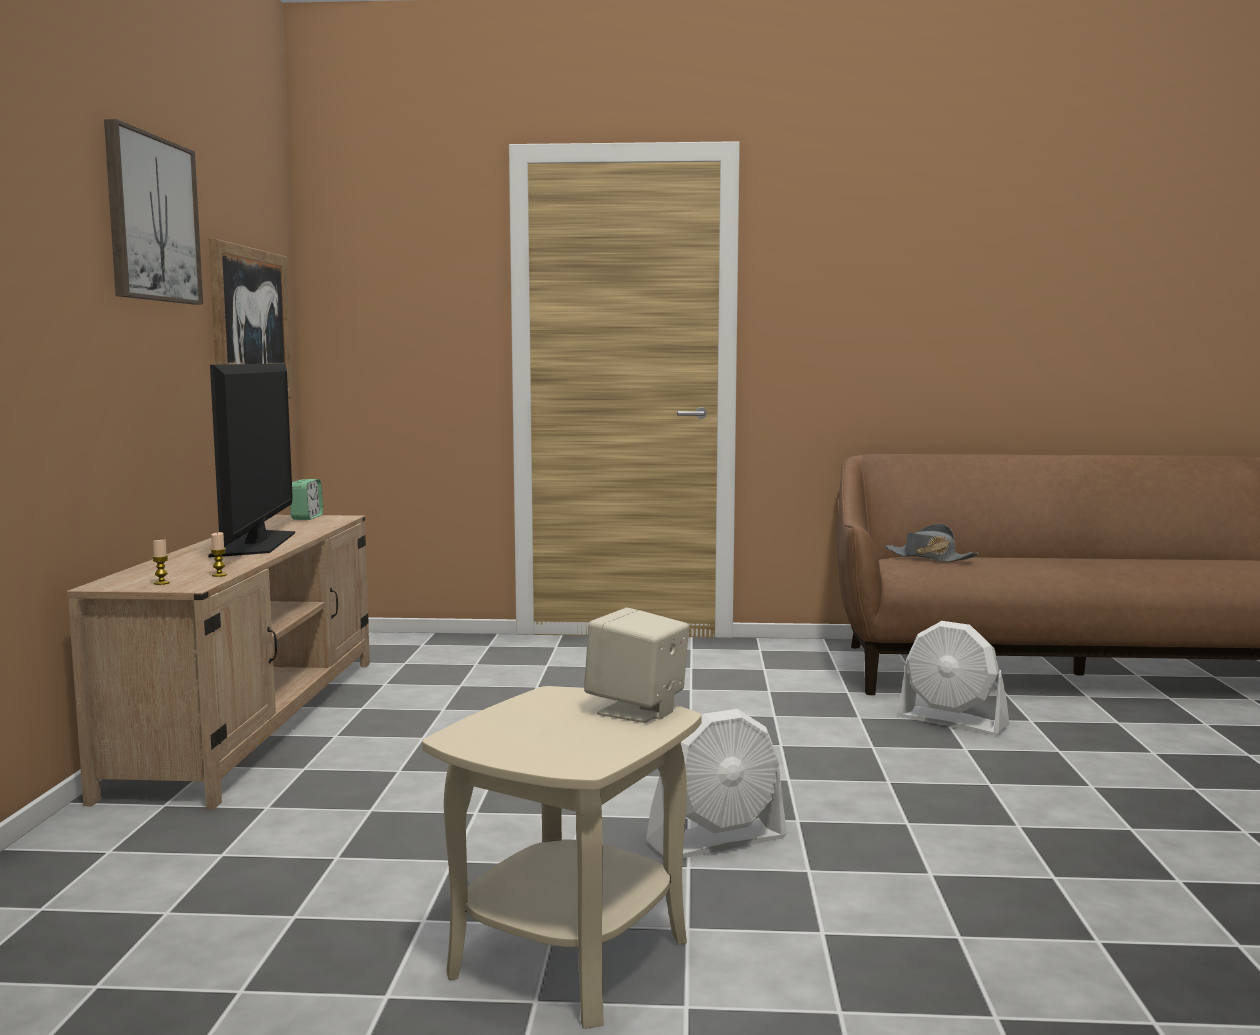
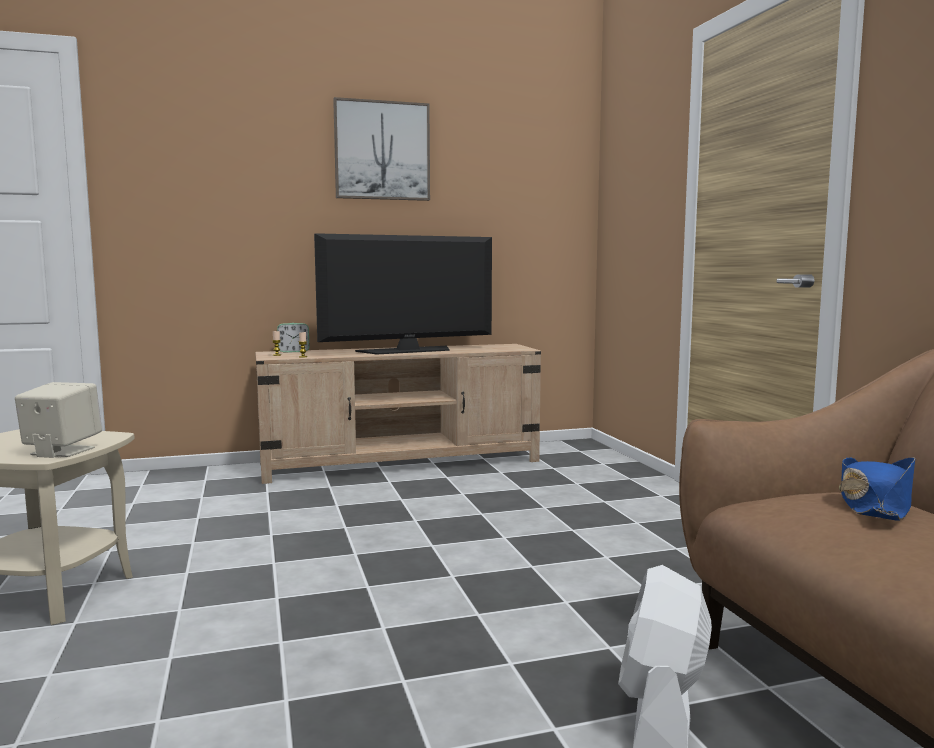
camera: 70 degrees right, 0 degrees up
picture [209,239,293,398] -> none
alarm clock [290,479,323,520] -> alarm clock moved to [277,323,309,353]
white fan [646,709,787,858] -> none
grey hat [885,524,979,562] -> blue hat [839,457,915,520]

